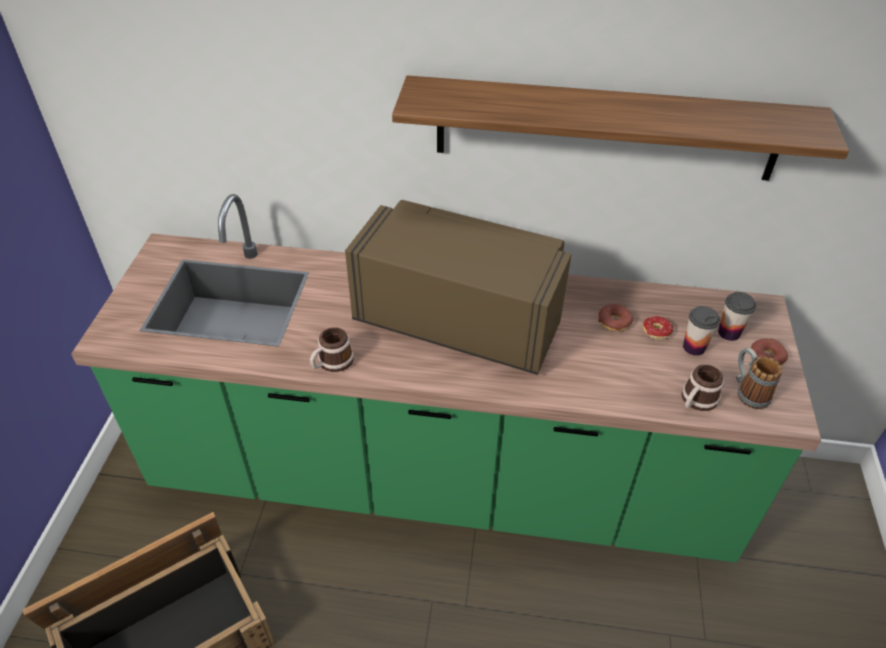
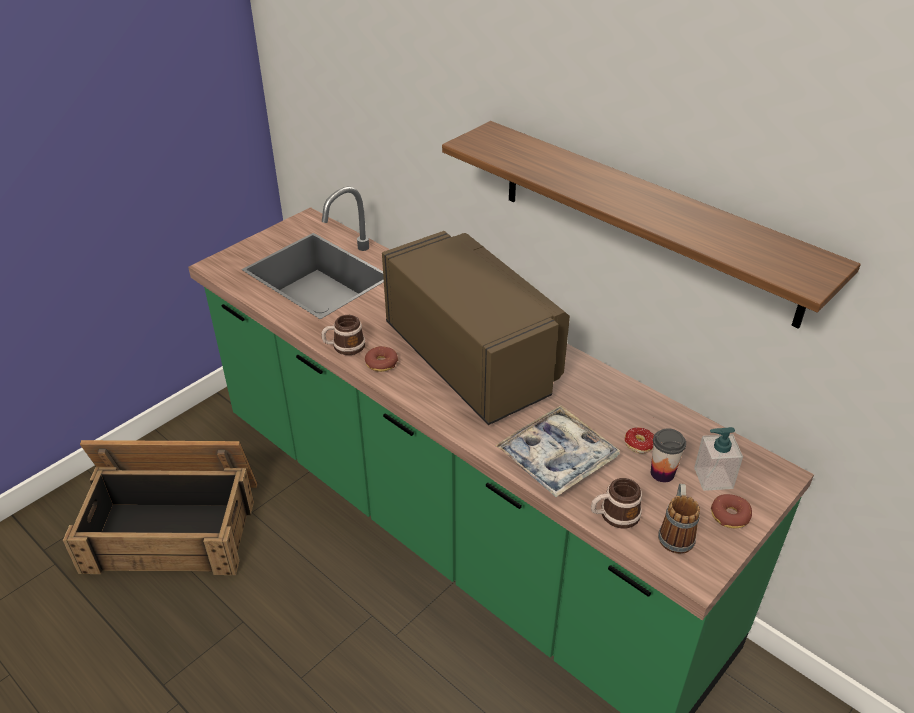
camera: 35 degrees right, 5 degrees down
donut [598,304,633,331] -> donut moved to [365,346,398,372]
cup [718,292,756,341] -> soap dispenser [694,427,743,491]
none -> tray [496,405,620,497]

